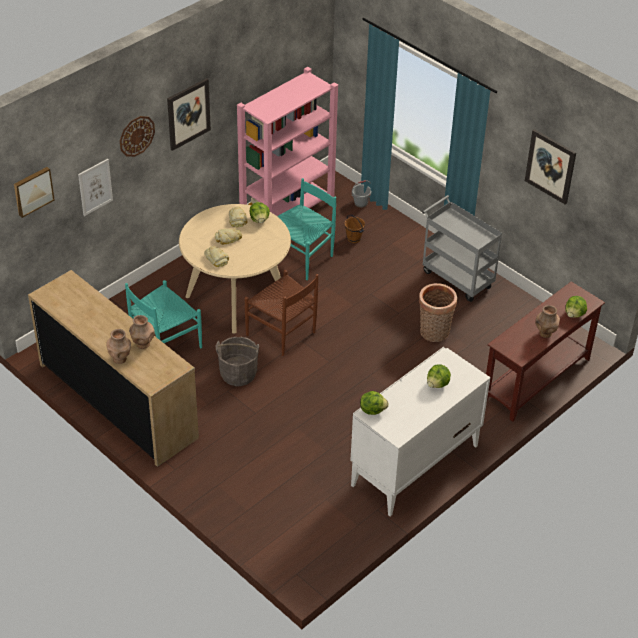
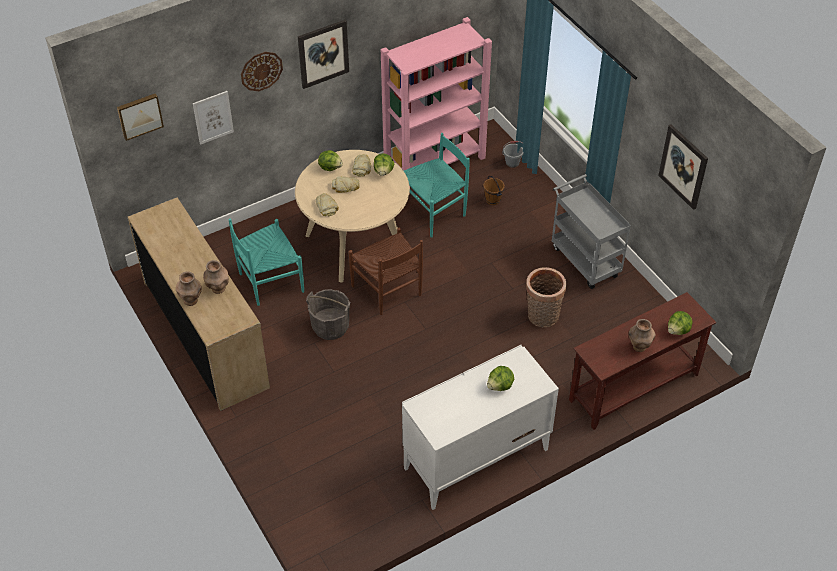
camera: 15 degrees right, 5 degrees up
lettuce [360,391,389,415] -> lettuce moved to [318,150,343,171]

